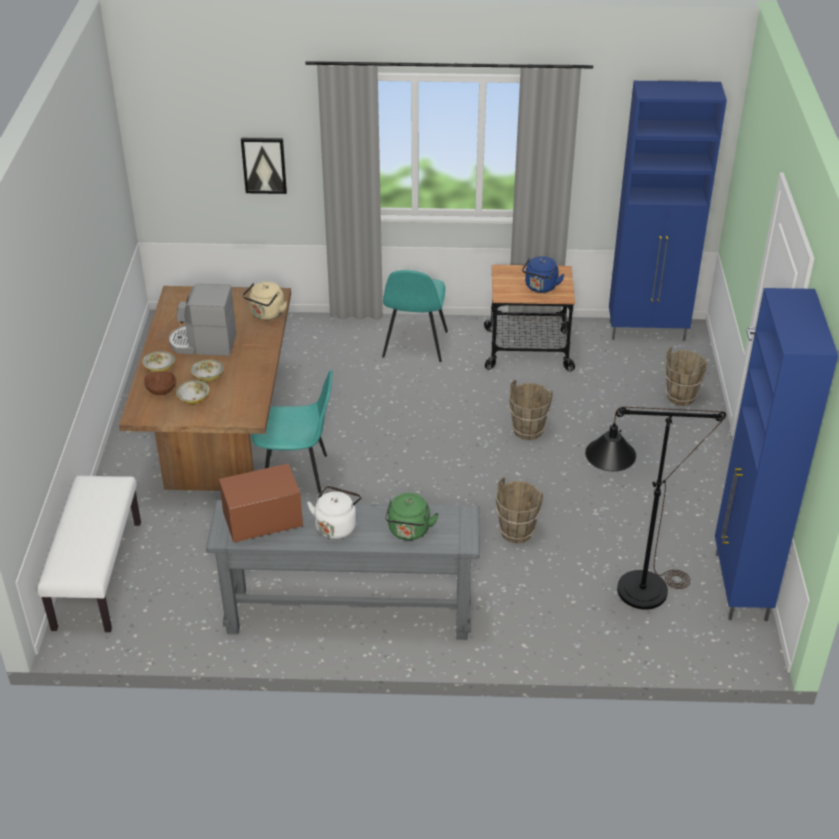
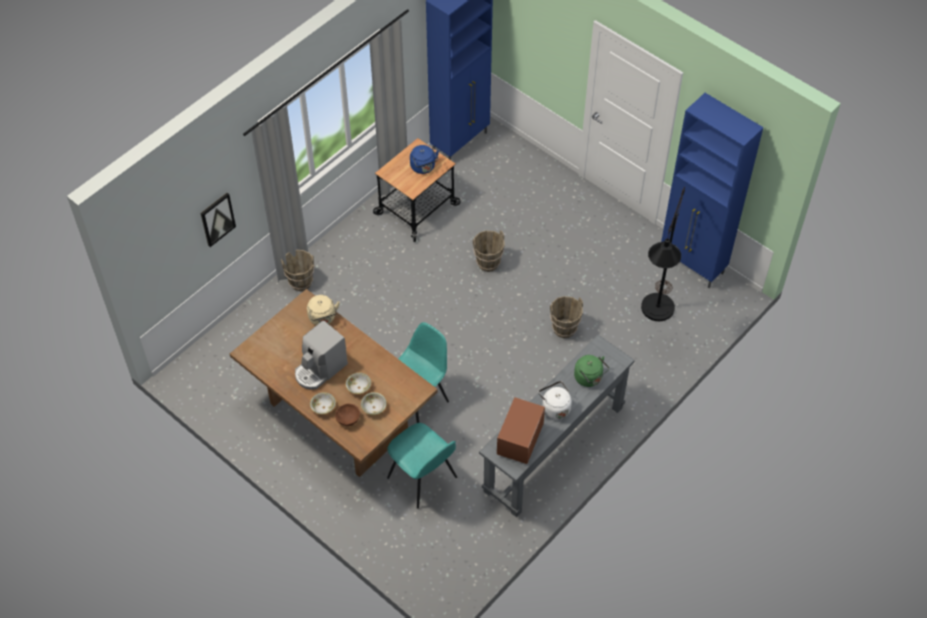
camera: 50 degrees left, 15 degrees up
white bench [37,476,141,632] -> none
turquoise chair [382,270,448,362] -> turquoise chair moved to [387,423,457,509]
brown bucket [665,347,708,406] -> brown bucket moved to [281,250,314,291]

